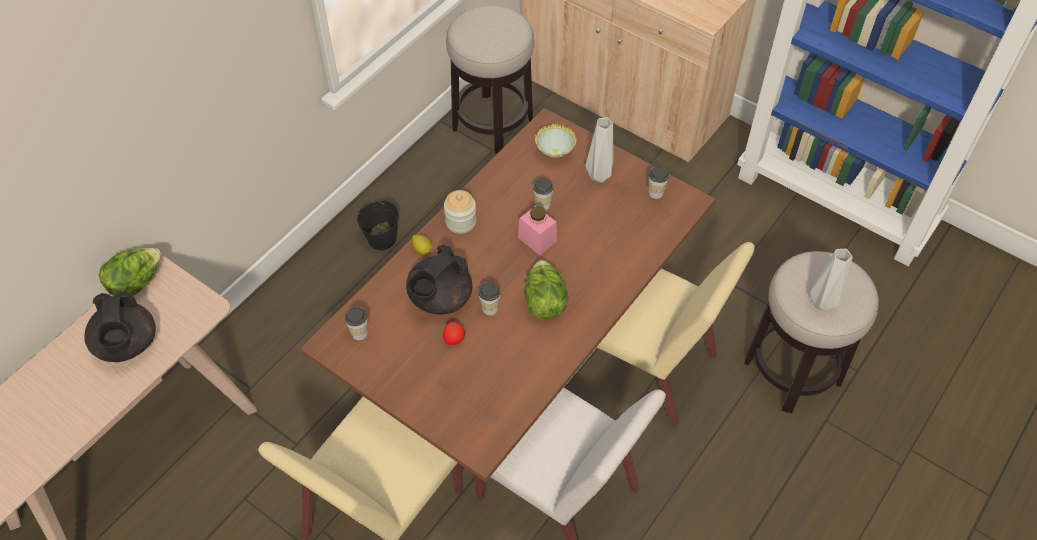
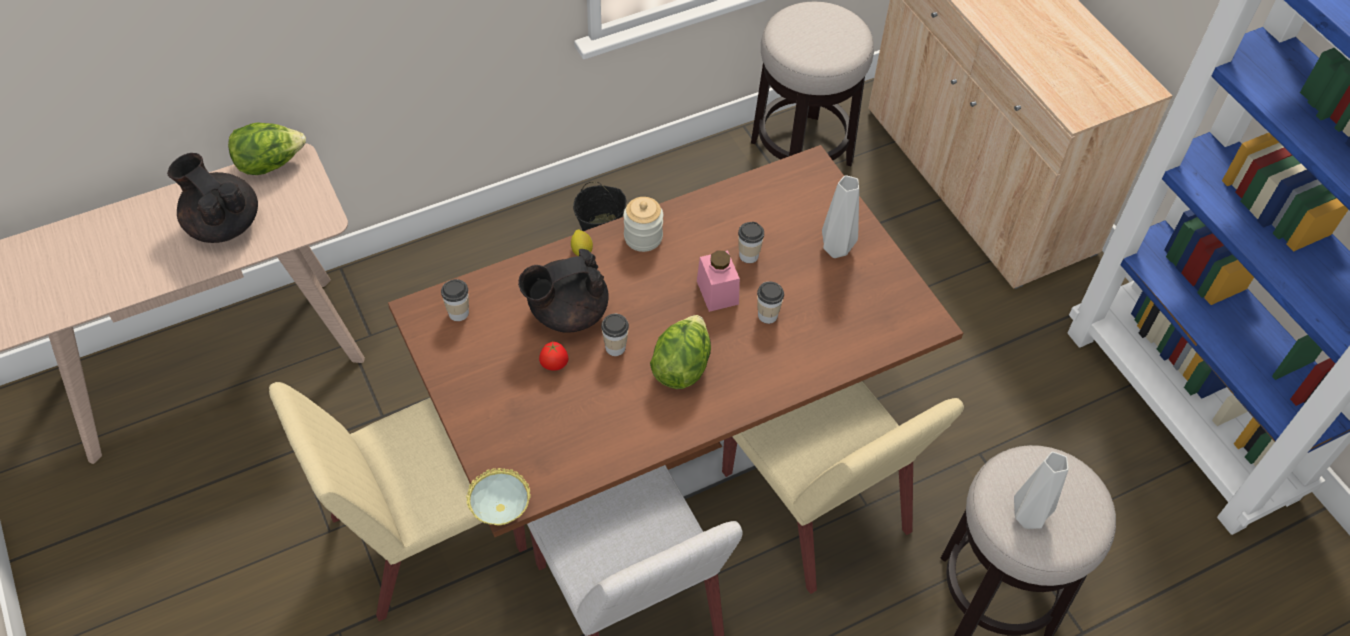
camera: 25 degrees right, 0 degrees up
black teapot [84,291,156,362] -> black teapot turned 120 degrees clockwise [167,153,258,243]
bowl [535,124,577,158] -> bowl moved to [466,468,531,526]
cup [648,167,669,199] -> cup moved to [757,281,784,324]

